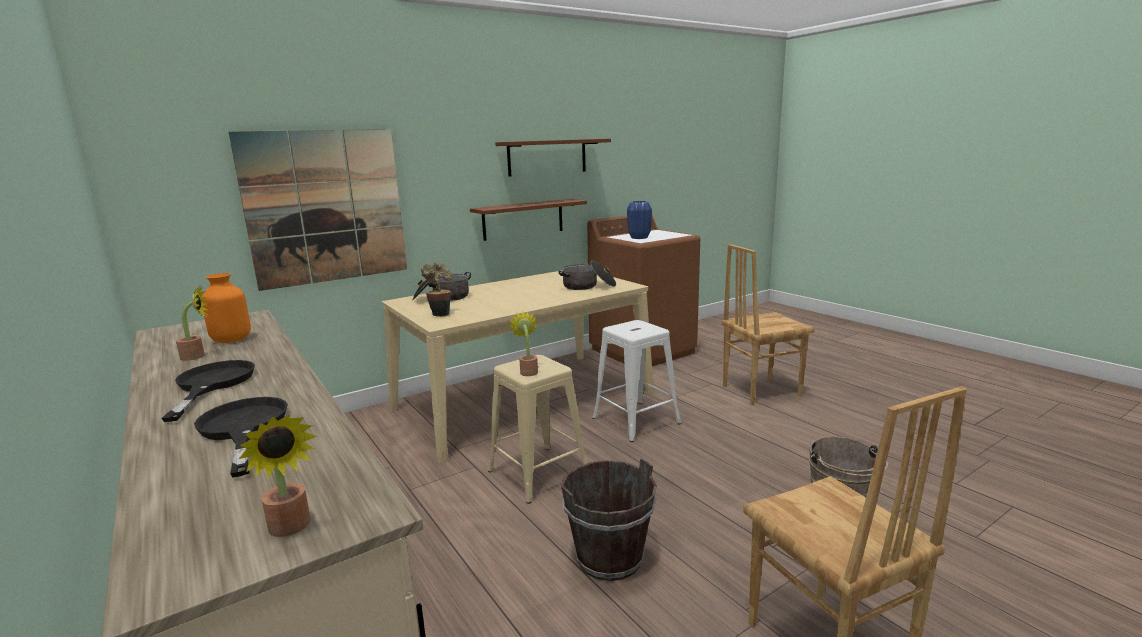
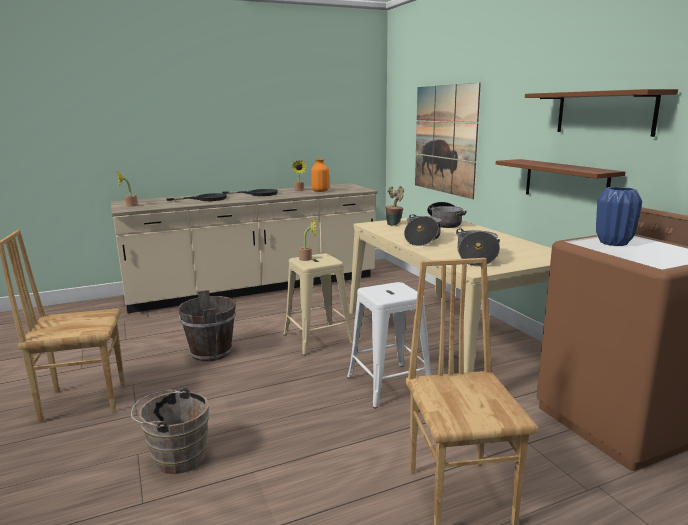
camera: 100 degrees right, 0 degrees up
none -> cooking pot [404,214,442,246]

